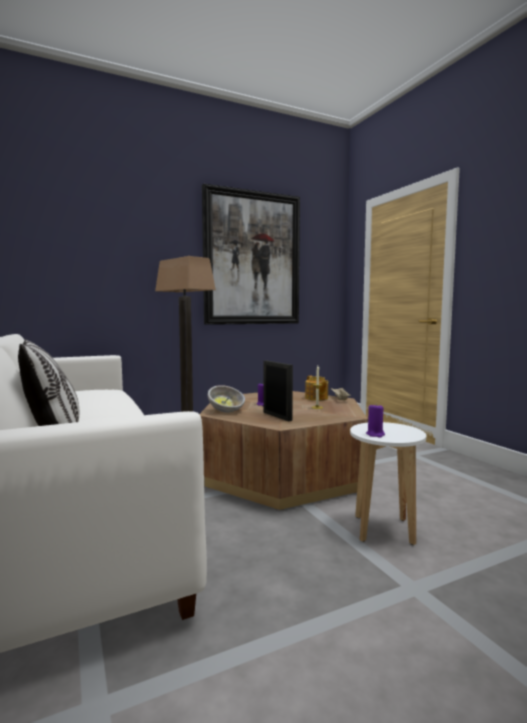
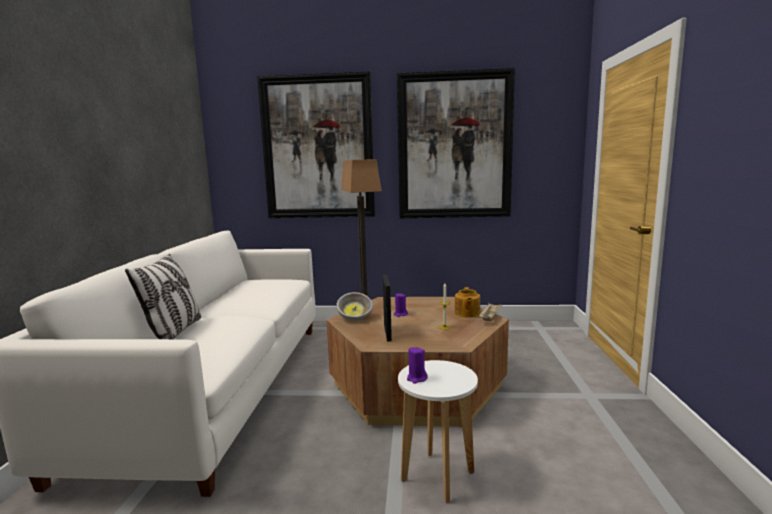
camera: 30 degrees right, 5 degrees up
none -> picture [257,71,375,218]

